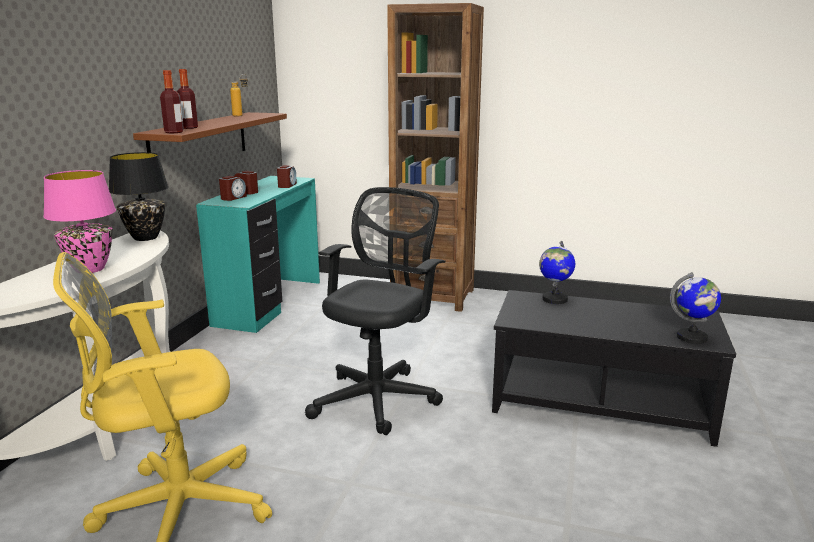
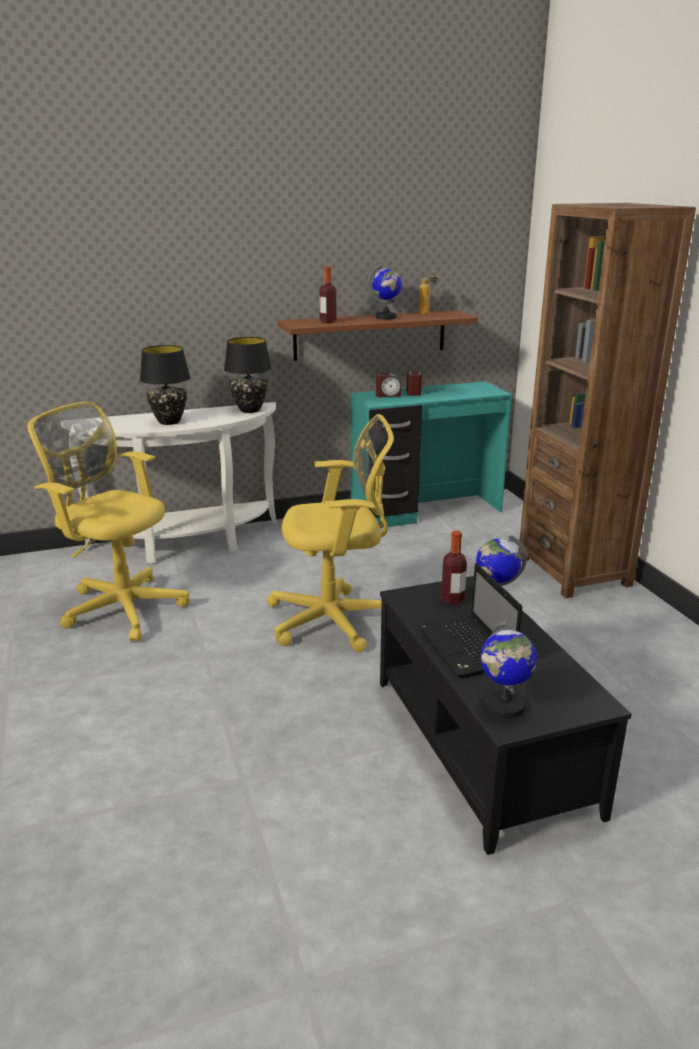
camera: 55 degrees right, 5 degrees up
pink table lamp [43,170,116,273] -> black table lamp [140,345,190,425]
bottle [160,70,184,133] -> bottle moved to [441,531,467,604]
alarm clock [277,165,297,188] -> none
black office chair [305,187,446,435] -> yellow office chair [267,414,394,653]
none -> globe [367,264,402,319]
none -> laptop [418,563,522,678]

